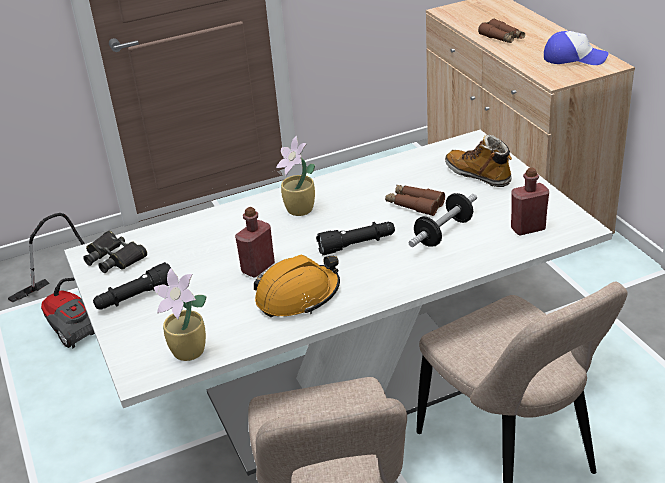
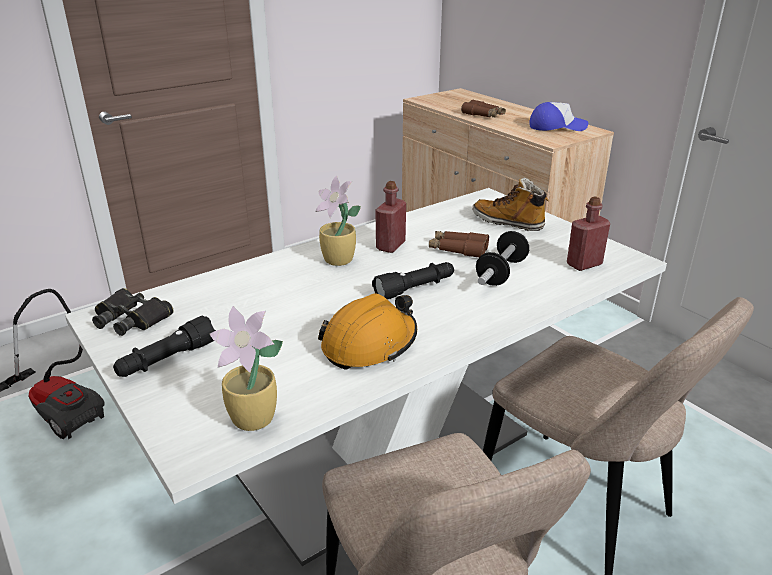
camera: 15 degrees left, 5 degrees down
red bottle [235,207,275,277] -> red bottle moved to [375,181,406,253]

